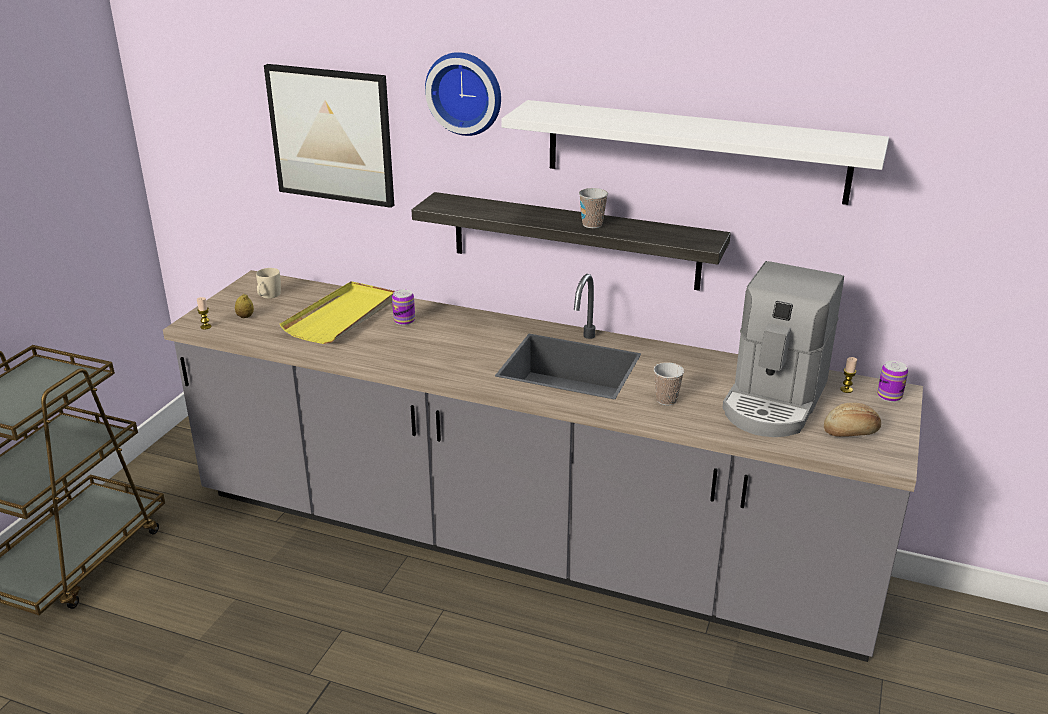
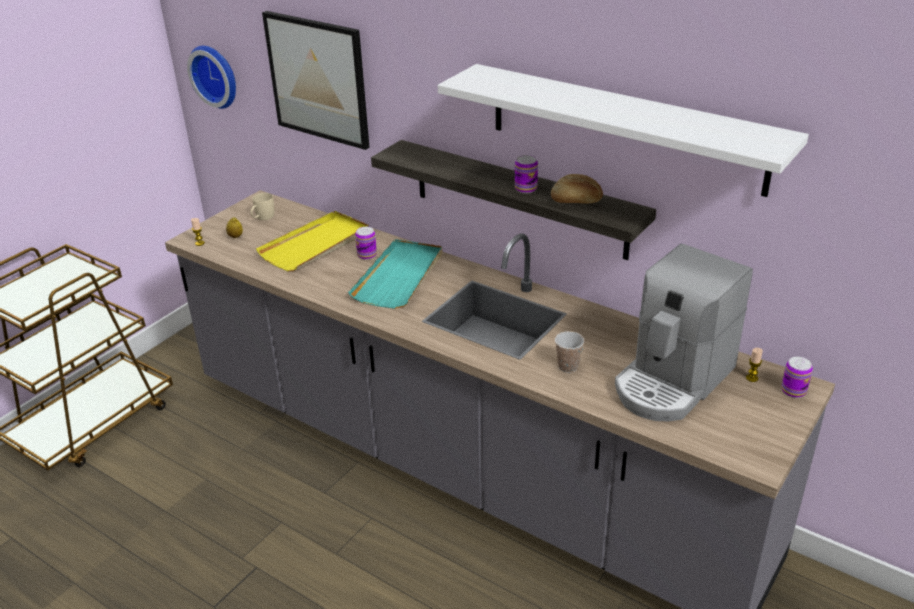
camera: 15 degrees right, 5 degrees up
wall clock [425,52,501,136] -> wall clock moved to [187,46,236,109]
cup [579,188,608,228] -> can [515,155,538,193]
bread [824,403,881,437] -> bread moved to [551,174,603,203]
none -> turquoise tray [348,239,442,309]

